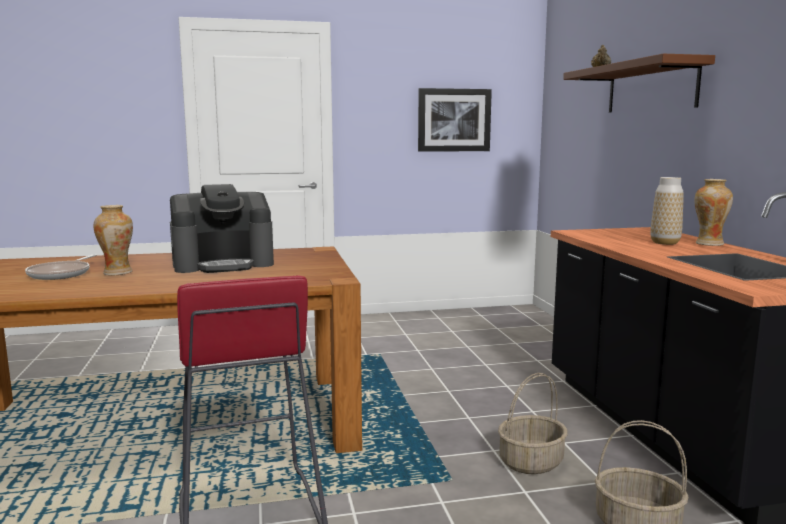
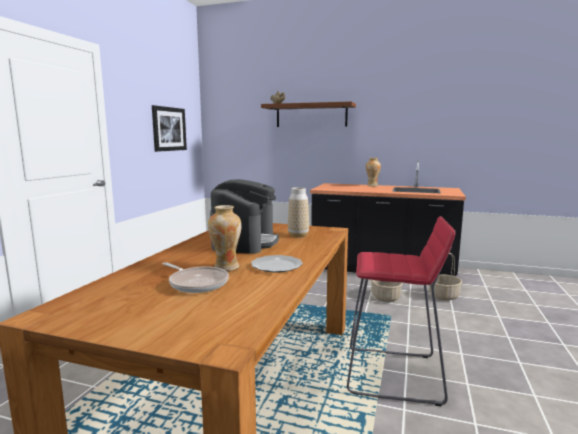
camera: 60 degrees left, 0 degrees up
vase [650,177,684,245] -> vase moved to [288,187,309,237]
none -> plate [251,255,303,272]

